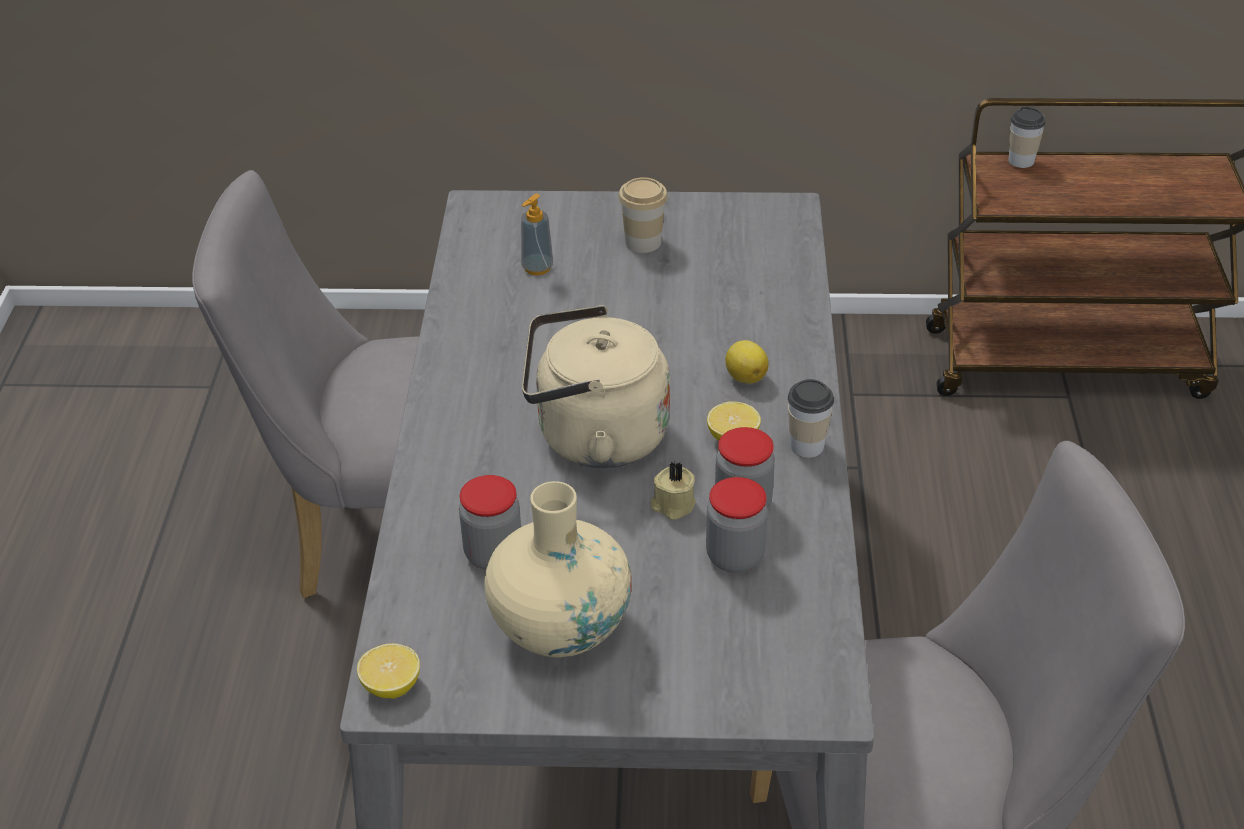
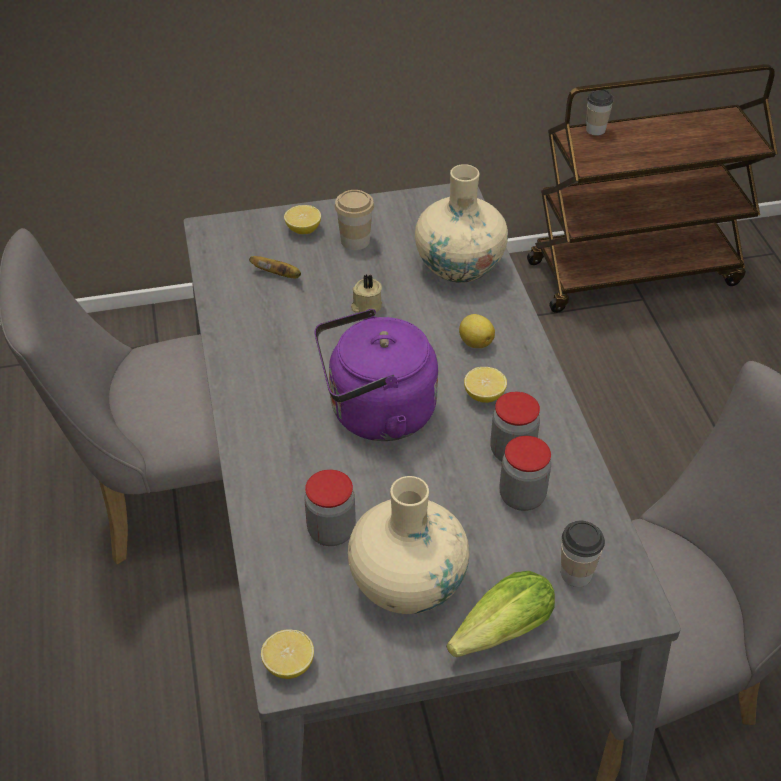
camera: 15 degrees left, 5 degrees up
soap dispenser [521,193,553,275] -> banana [249,256,301,279]
beige kettle [522,305,670,468] -> purple kettle [315,309,438,441]
beige candle [651,461,696,520] -> beige candle moved to [351,274,382,313]
cup [788,379,834,458] -> cup moved to [561,521,605,587]
none -> lemon [284,205,321,234]
none -> beige vase [415,164,508,283]
none -> lettuce [446,571,555,657]

